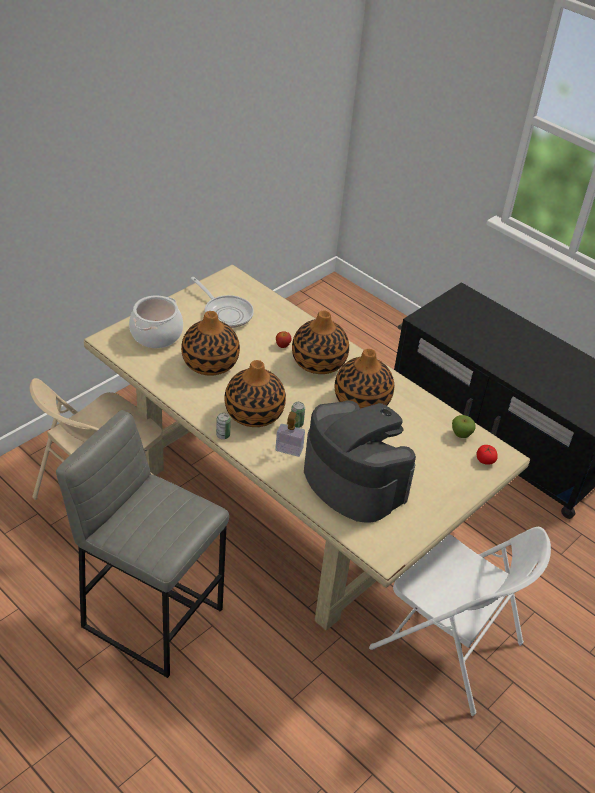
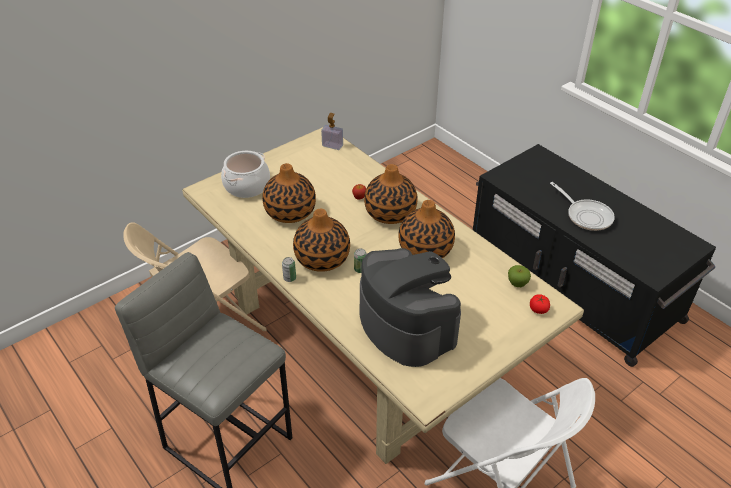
camera: 10 degrees right, 0 degrees up
frying pan [191,277,254,328] -> frying pan moved to [550,182,615,231]
soap dispenser [275,412,305,457] -> soap dispenser moved to [321,113,343,150]

